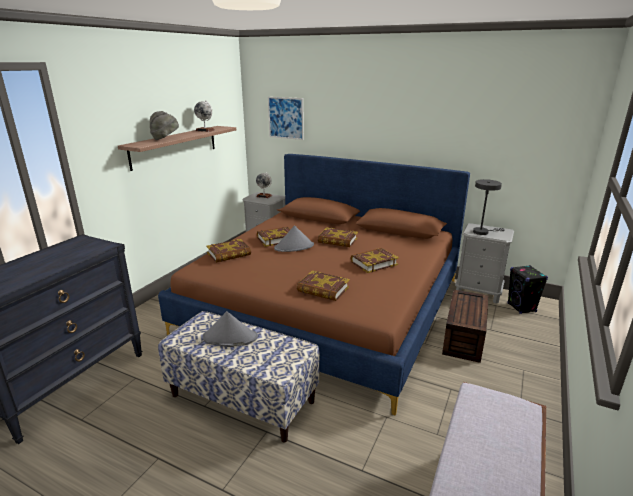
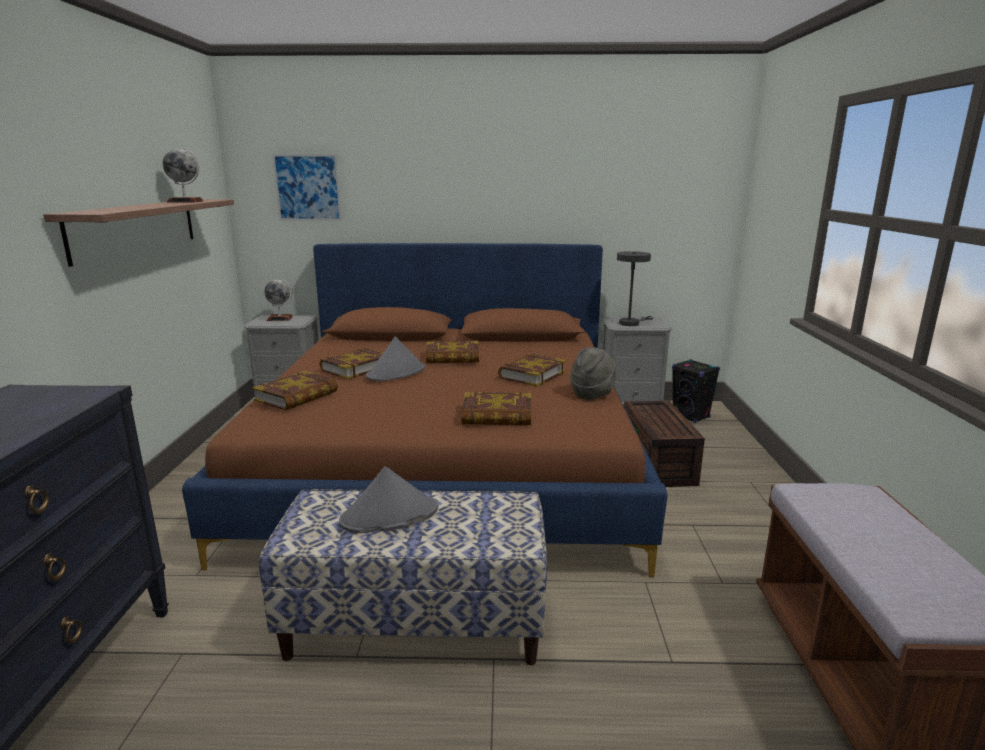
camera: 25 degrees left, 5 degrees down
grey hat [150,111,179,140] -> grey hat moved to [570,347,616,399]

